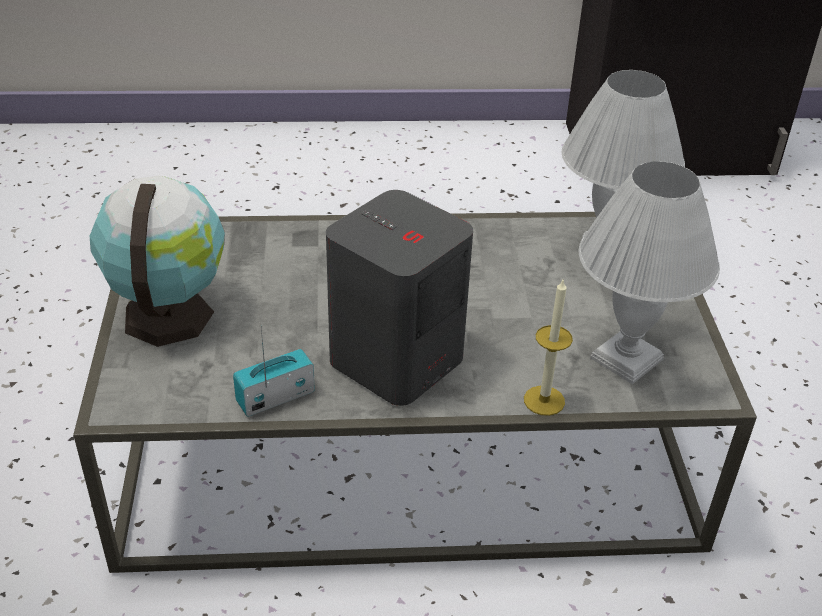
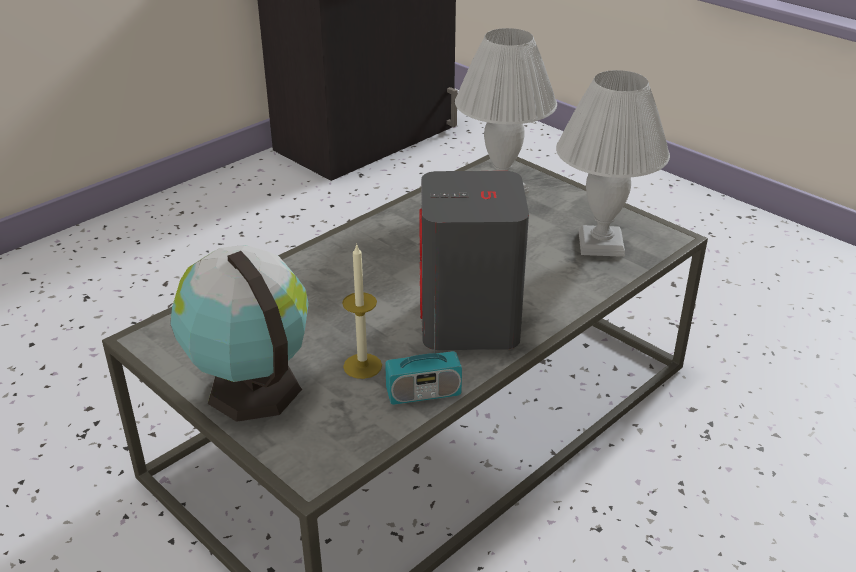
camera: 40 degrees left, 5 degrees down
radio [233,328,315,417] -> radio turned 120 degrees counterclockwise [385,317,462,405]
candle [524,278,573,416] -> candle moved to [342,244,382,379]

